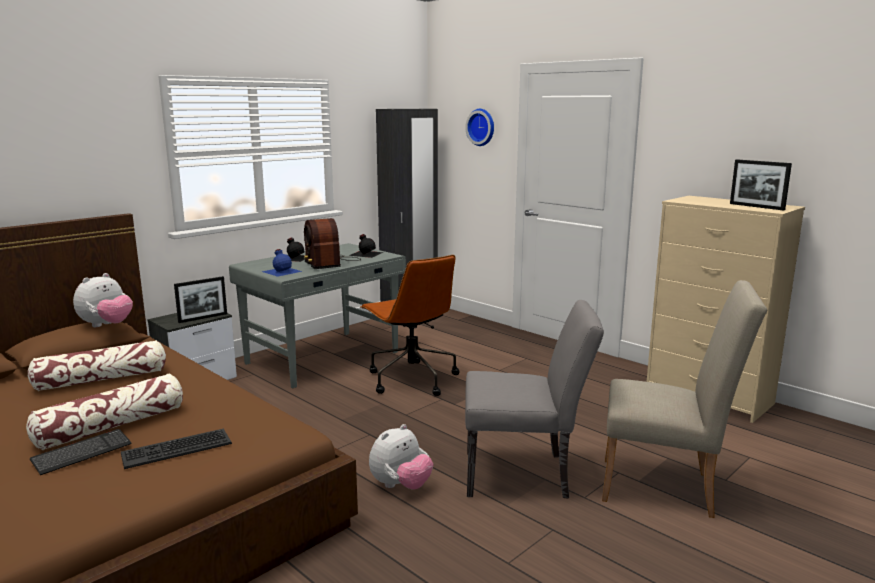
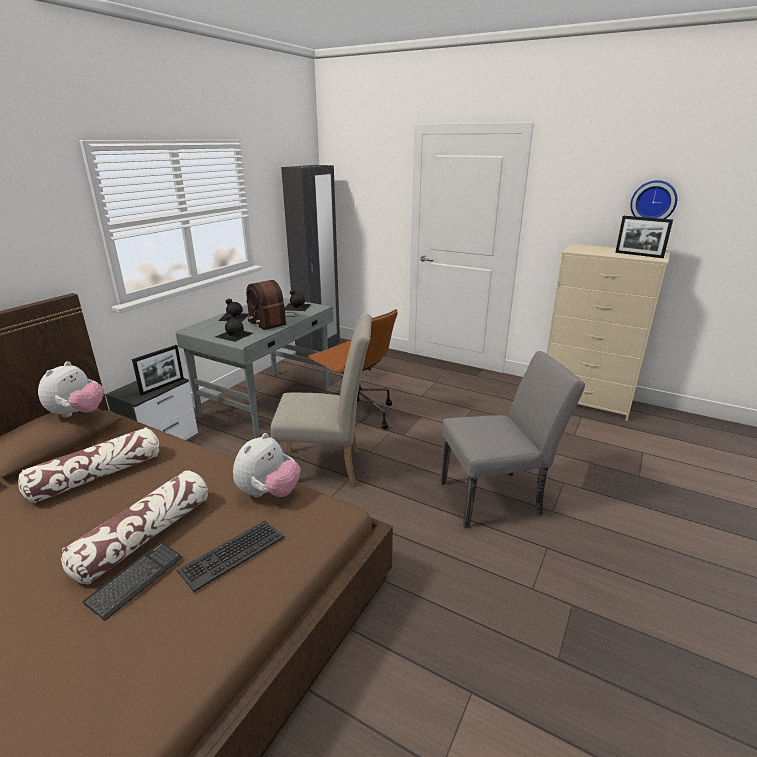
camera: 15 degrees left, 10 degrees up
blue bottle [262,249,302,277] -> black bottle [215,314,253,342]
plush toy [369,424,433,490] -> plush toy moved to [233,433,301,498]
wall clock [465,109,494,146] -> wall clock moved to [630,180,677,219]
beige chair [602,280,767,518] -> beige chair moved to [271,313,372,487]

